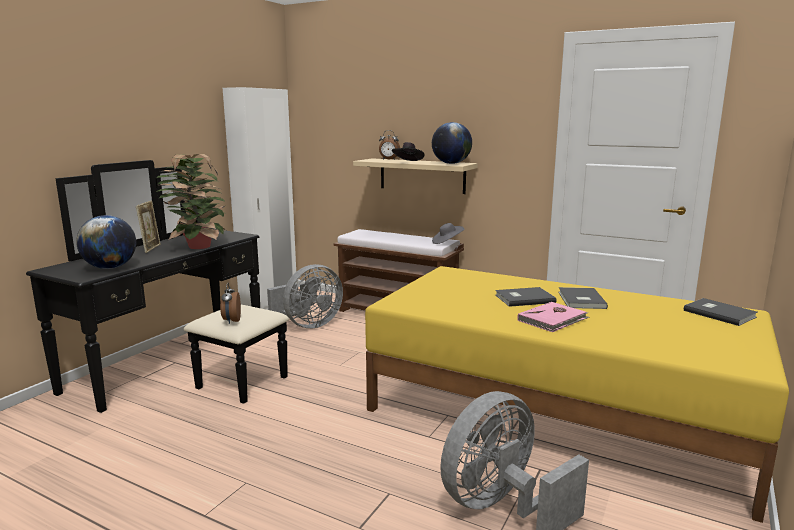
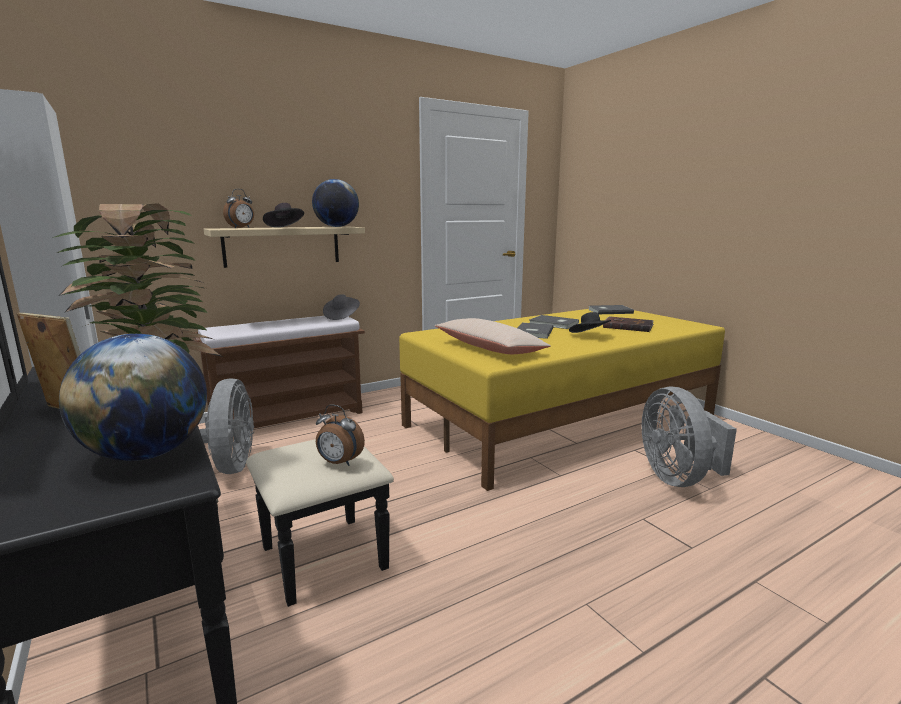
camera: 60 degrees left, 0 degrees up
pink book [517,302,589,332] -> black hat [569,312,611,333]
none -> beige pillow [435,318,551,354]
none -> brown book [603,317,654,332]

